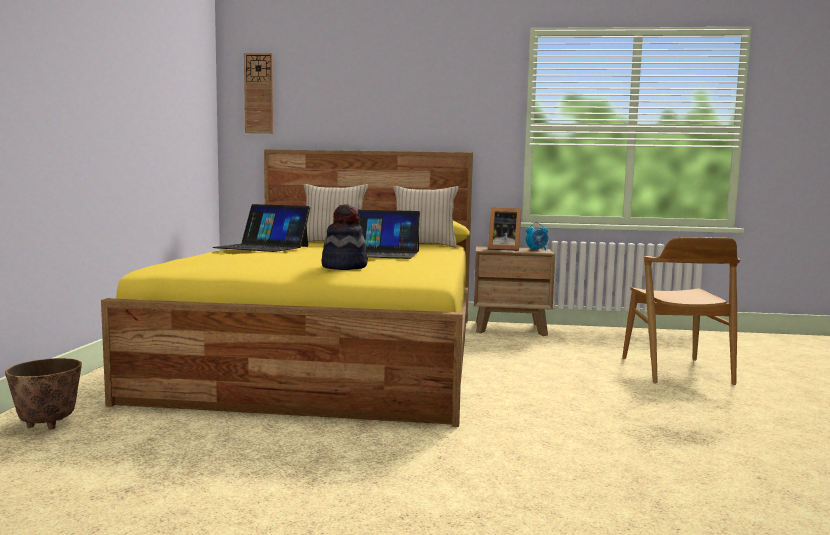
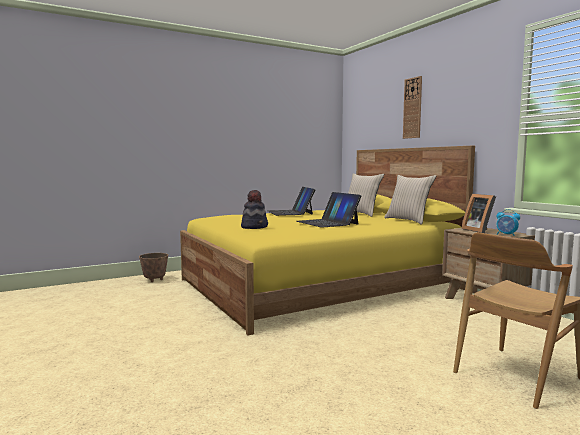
camera: 55 degrees right, 0 degrees up
wall clock [244,53,274,133] -> wall clock moved to [403,76,422,139]

